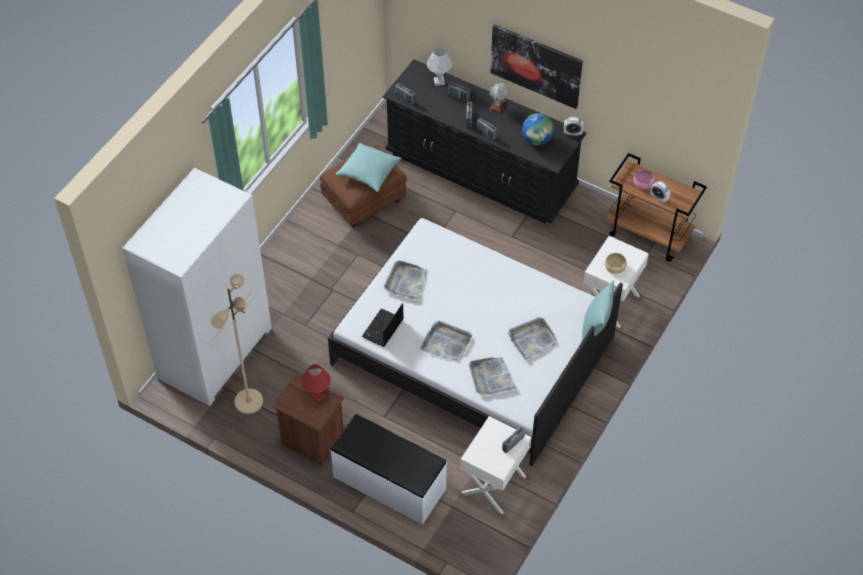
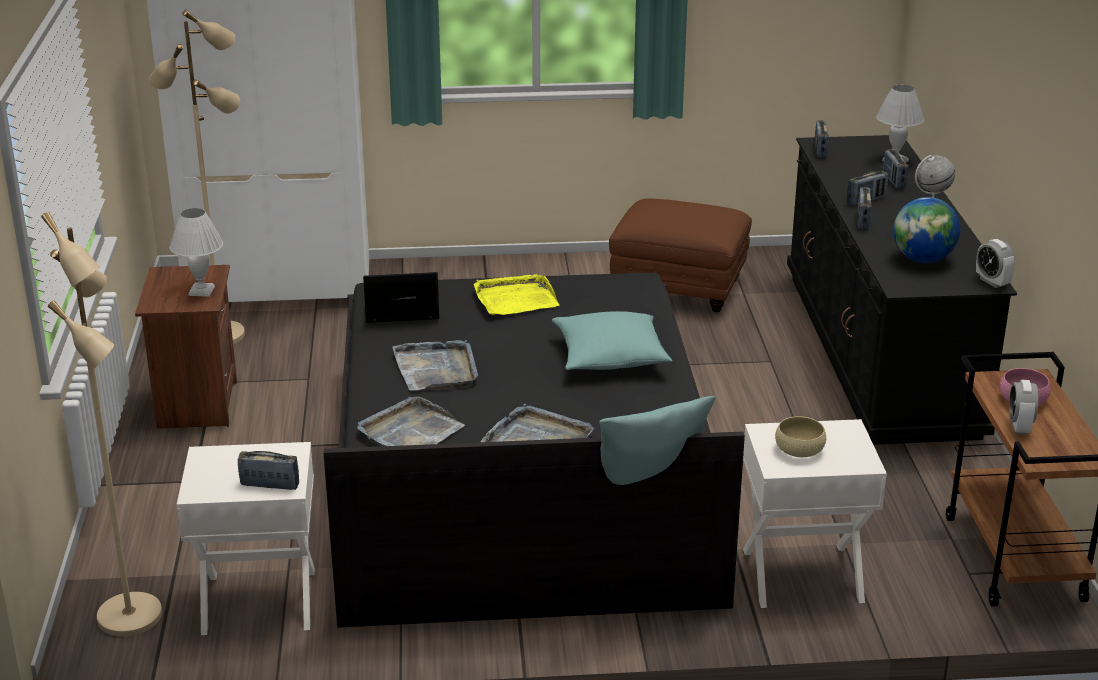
camera: 55 degrees right, 25 degrees down
red table lamp [301,364,331,402] -> white table lamp [170,208,223,297]
white bed [328,218,623,466] -> black bed [324,273,745,628]
white bench [330,414,447,525] -> none
turquoise pillow [335,143,402,192] -> turquoise pillow moved to [552,311,672,370]
grey tray [384,260,428,300] -> yellow tray [474,274,559,315]
picture [491,24,583,109] -> none
none -> beige floor lamp [41,212,162,637]

